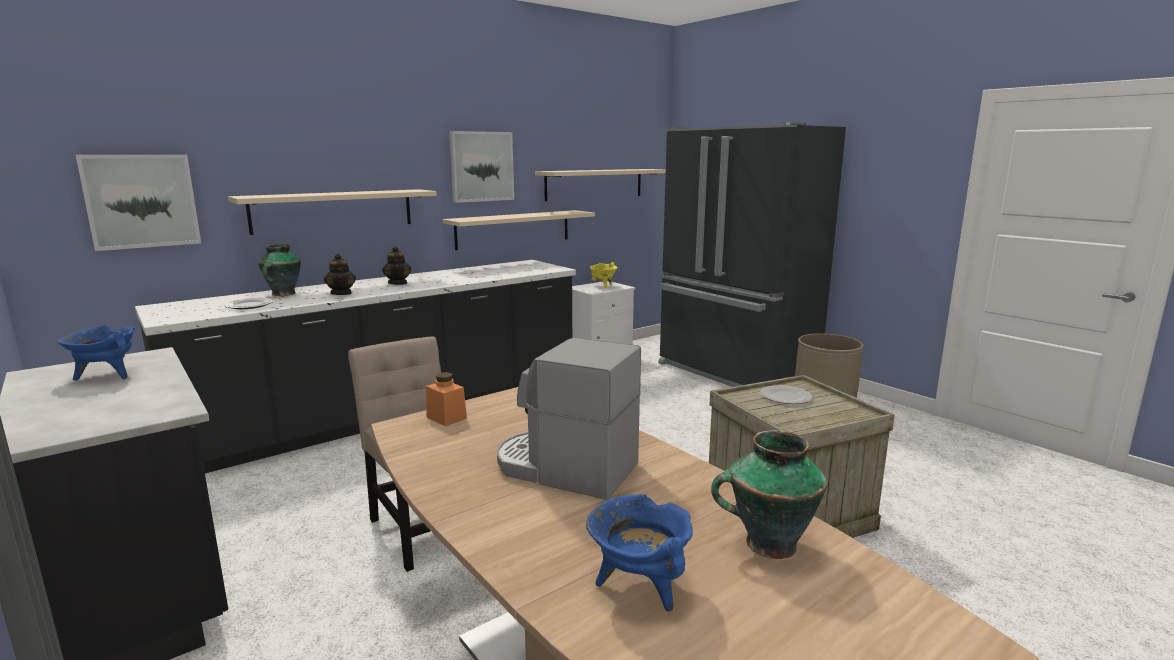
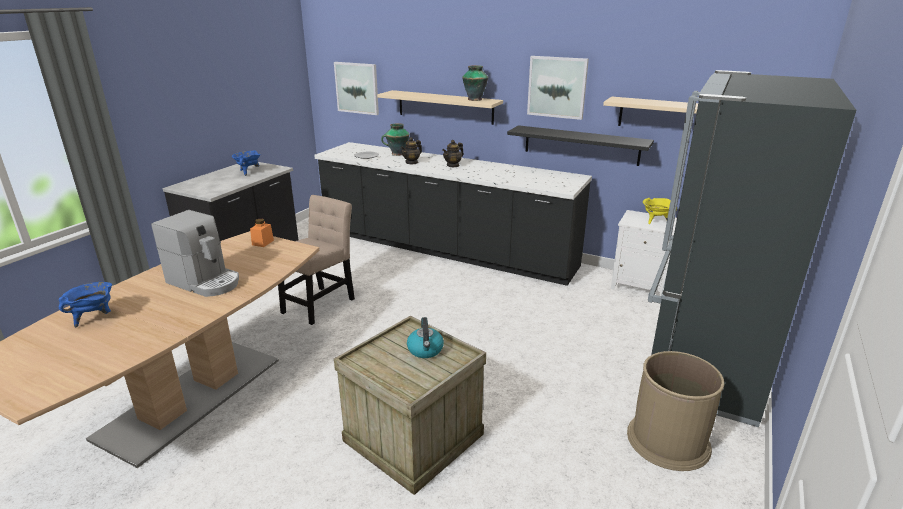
camera: 65 degrees right, 10 degrees up
beige shelf [442,210,595,250] -> black shelf [507,125,654,166]
coffee machine [497,337,641,500] -> coffee machine turned 120 degrees clockwise [151,210,239,297]
vase [711,430,827,559] -> vase moved to [462,65,488,101]
plate [760,385,813,404] -> kettle [407,317,444,358]

